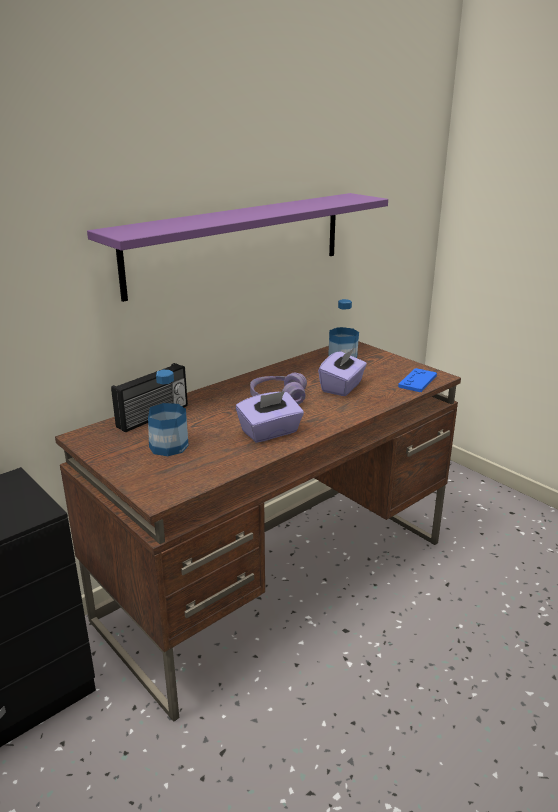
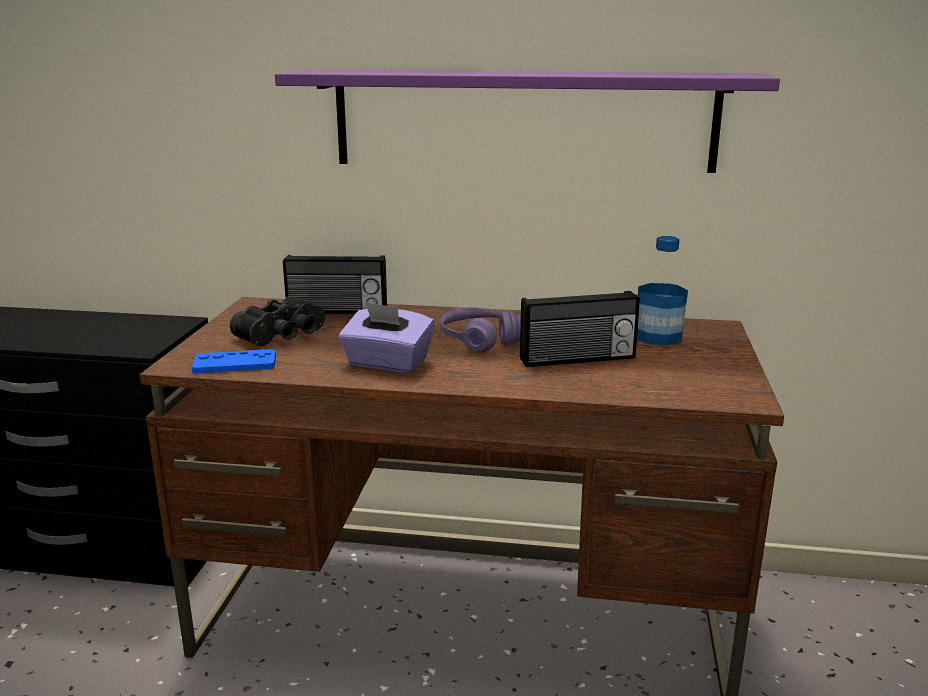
camera: 50 degrees right, 5 degrees down
bottle [148,370,189,456] -> black binoculars [230,296,325,346]
purple tissue box [318,348,367,396] -> radio [520,291,640,367]
blue game controller [398,368,437,392] -> blue game controller moved to [192,349,276,373]

